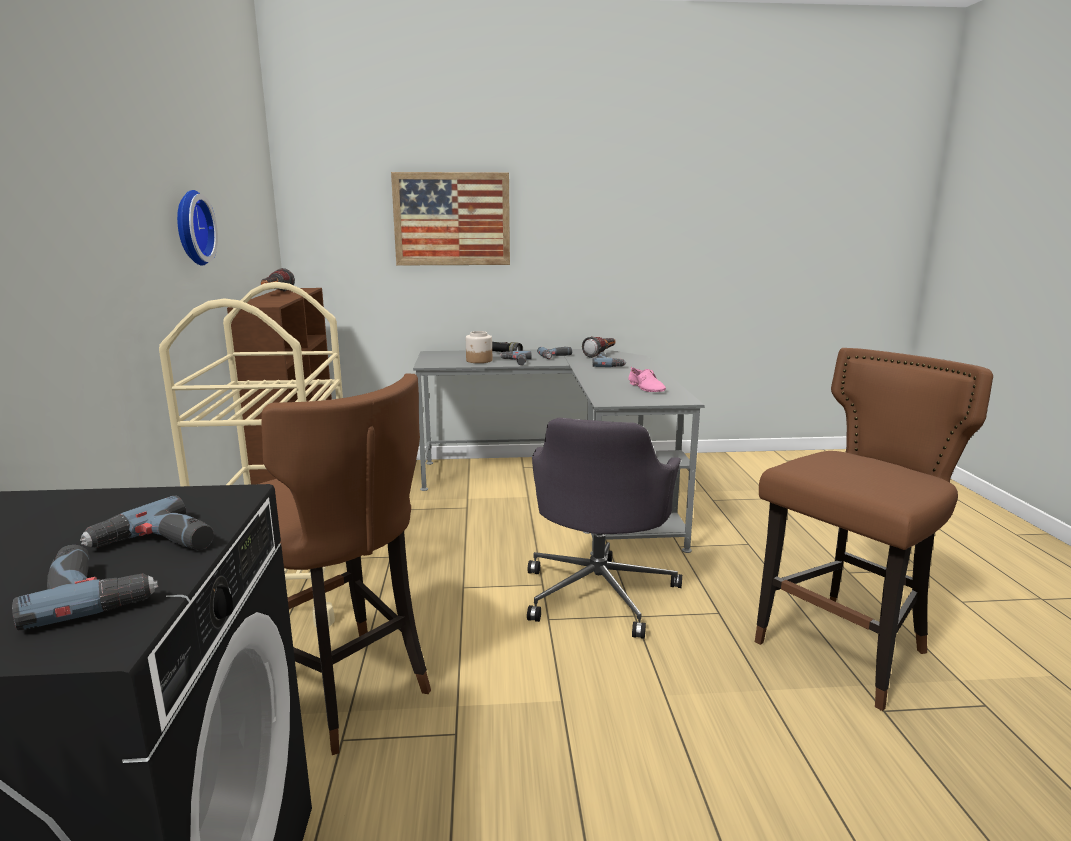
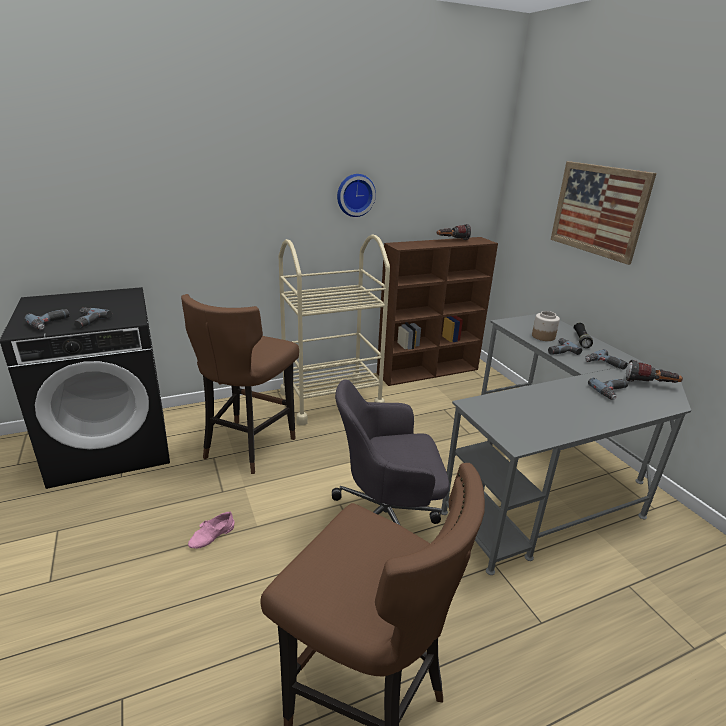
camera: 70 degrees right, 10 degrees up
pink shoe [628,367,666,392] -> pink shoe moved to [188,512,235,549]

